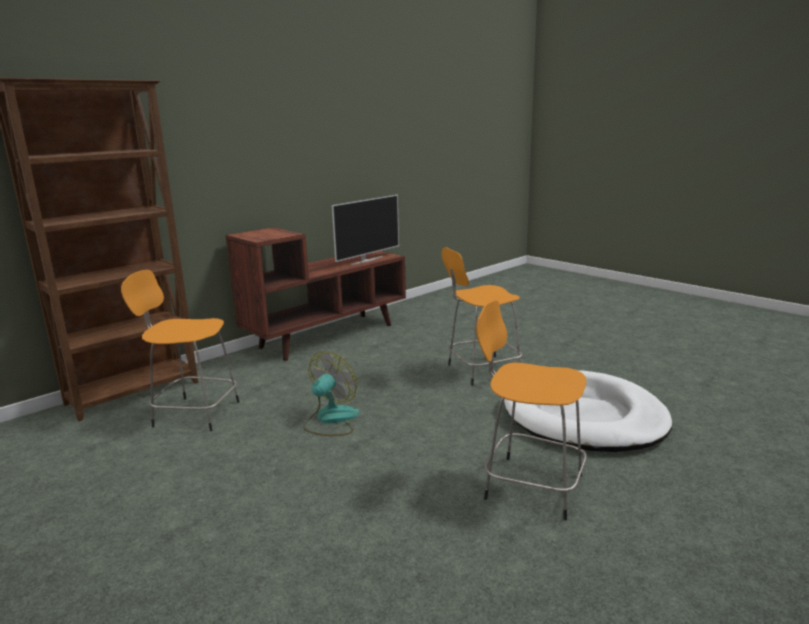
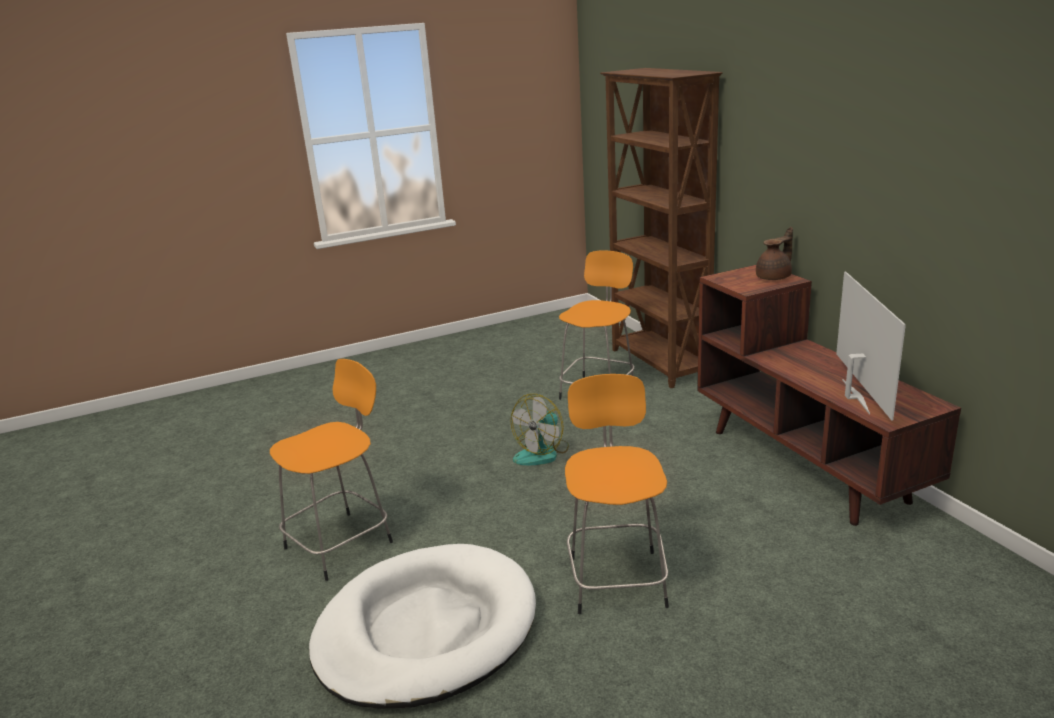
camera: 110 degrees right, 5 degrees up
fan [304,352,359,436] -> fan turned 75 degrees clockwise [511,394,569,465]
television [332,195,399,265] -> television turned 150 degrees counterclockwise [836,271,906,421]
none -> brown teapot [756,227,793,280]

